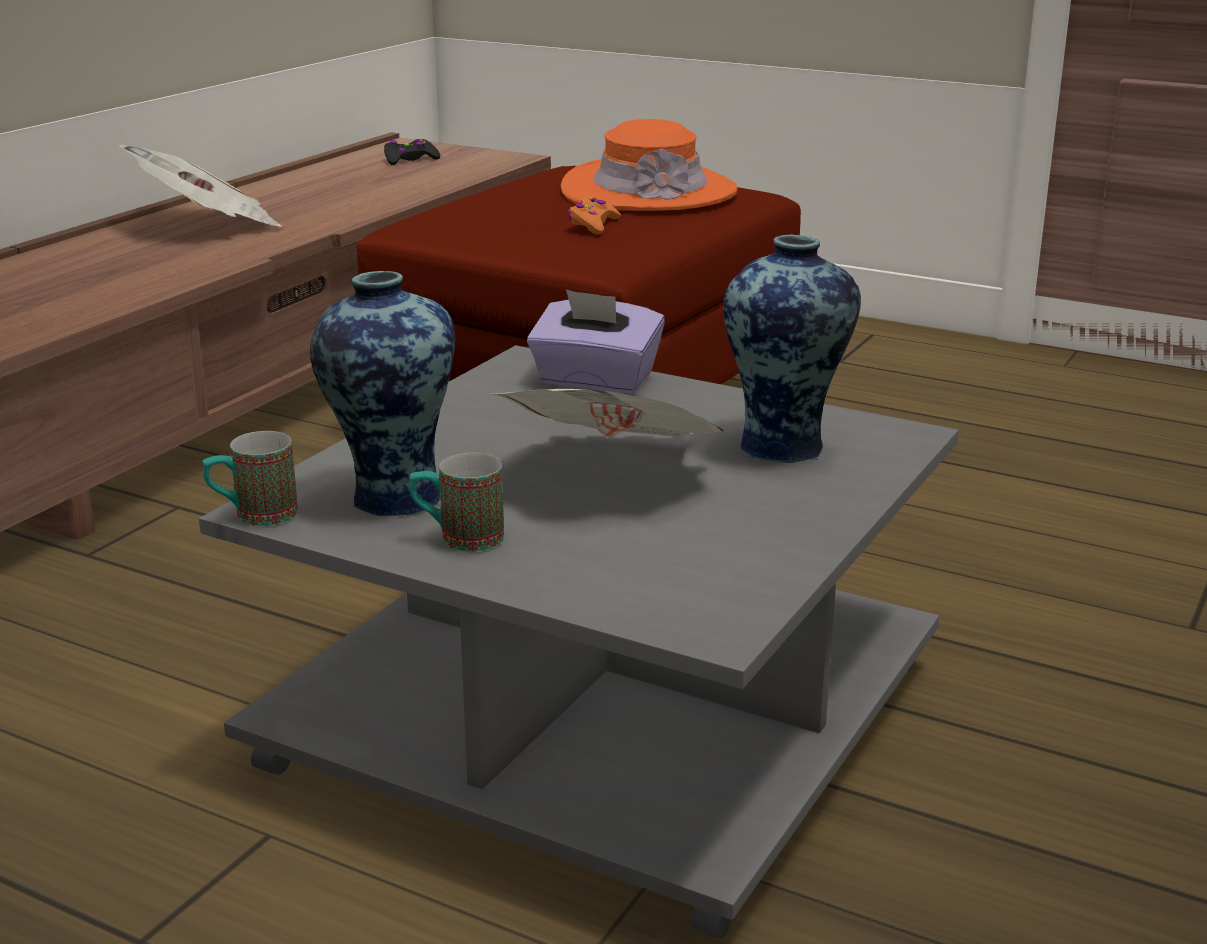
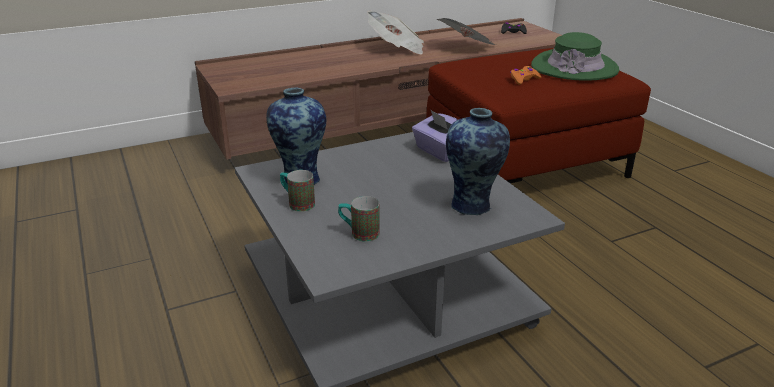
camera: 35 degrees right, 5 degrees up
mug [202,431,298,526] -> mug moved to [338,196,380,242]
newspaper [491,389,724,436] -> newspaper moved to [437,18,496,45]
orange hat [561,119,737,211] -> green hat [531,32,619,81]

